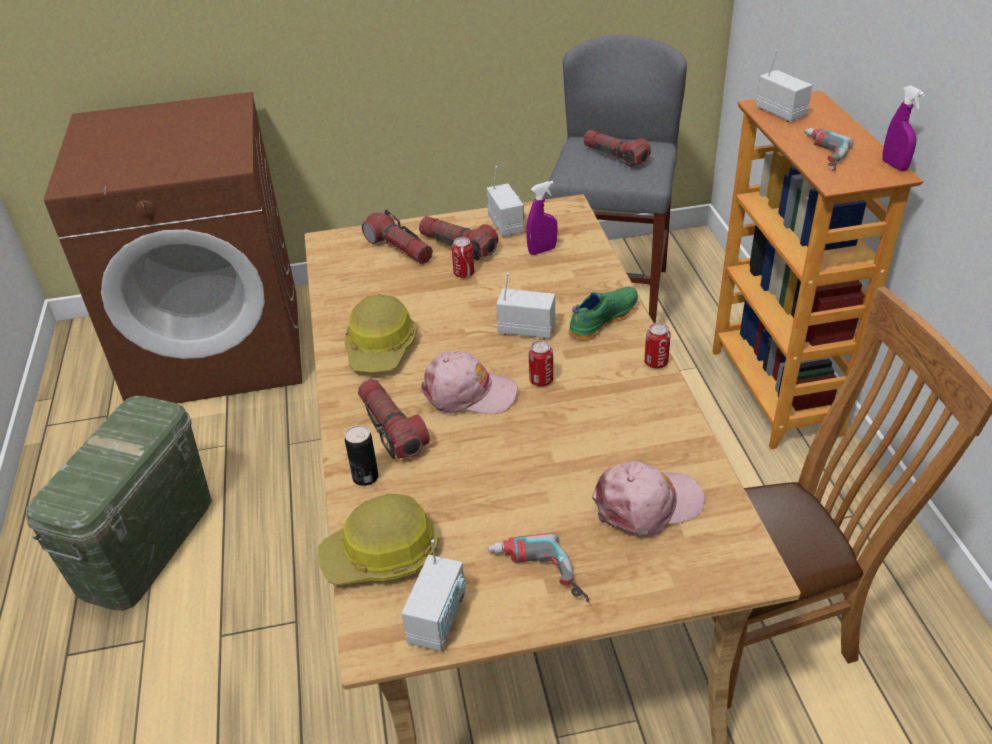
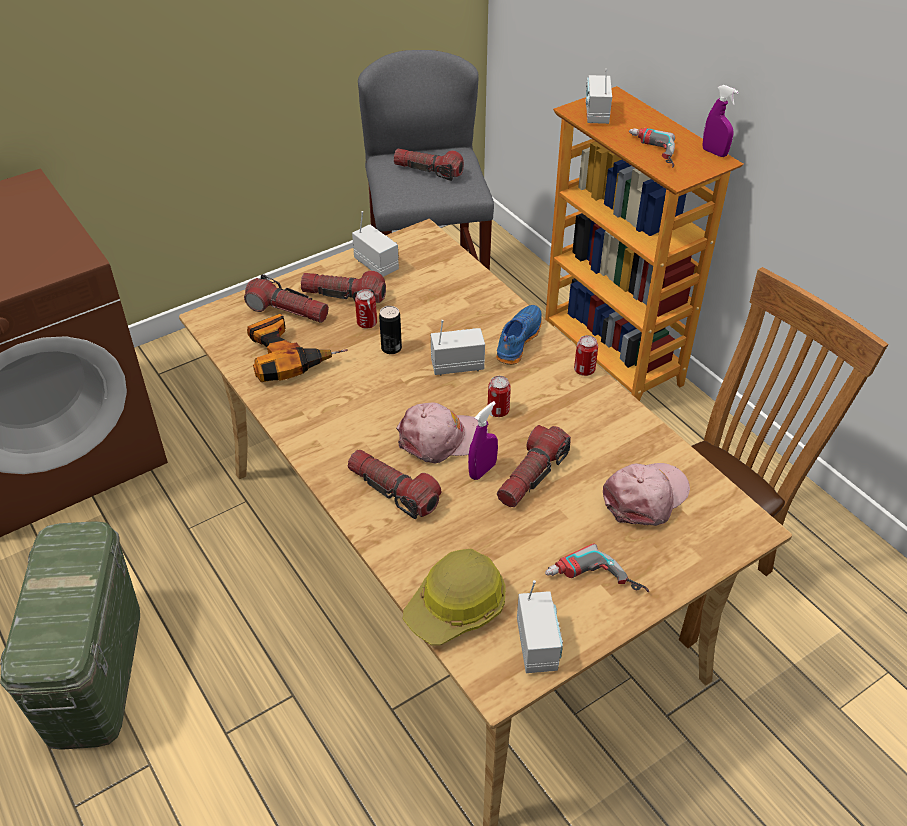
camera: 25 degrees left, 5 degrees up
hard hat [345,294,417,372] -> none
can [345,425,379,486] -> can moved to [379,306,402,354]
purple spray bottle [526,181,558,255] -> purple spray bottle moved to [468,401,498,480]
green shoe [568,287,638,341] -> blue shoe [496,305,542,365]
radio [756,50,812,122] -> radio turned 120 degrees counterclockwise [586,69,612,124]
none -> power drill [247,314,347,382]
none -> flashlight [497,425,571,507]

